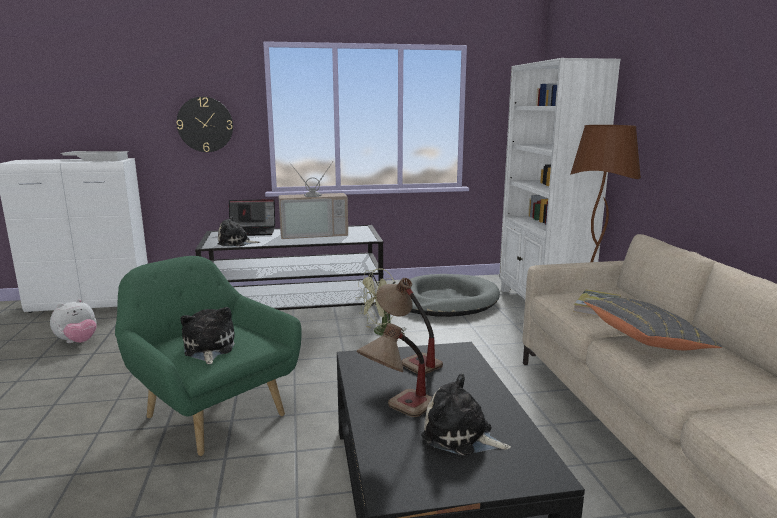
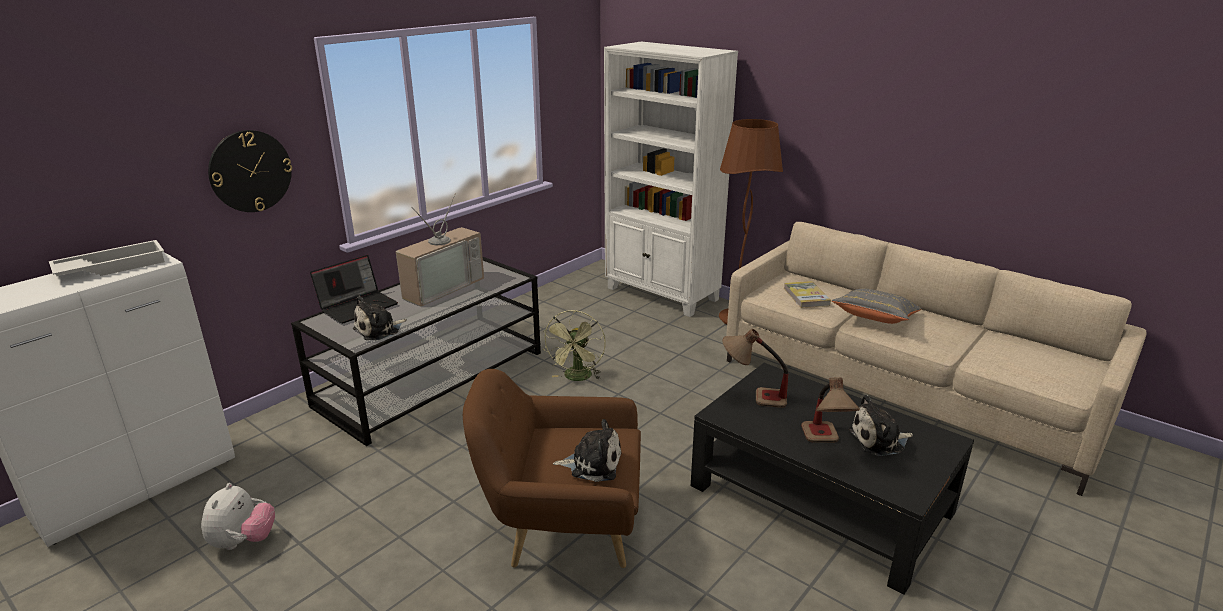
camera: 40 degrees left, 10 degrees up
green armchair [115,256,302,456] -> brown armchair [463,369,641,568]
plush toy [181,307,235,364] -> plush toy turned 150 degrees clockwise [553,419,622,482]
grey dog bed [405,274,500,317] -> none

